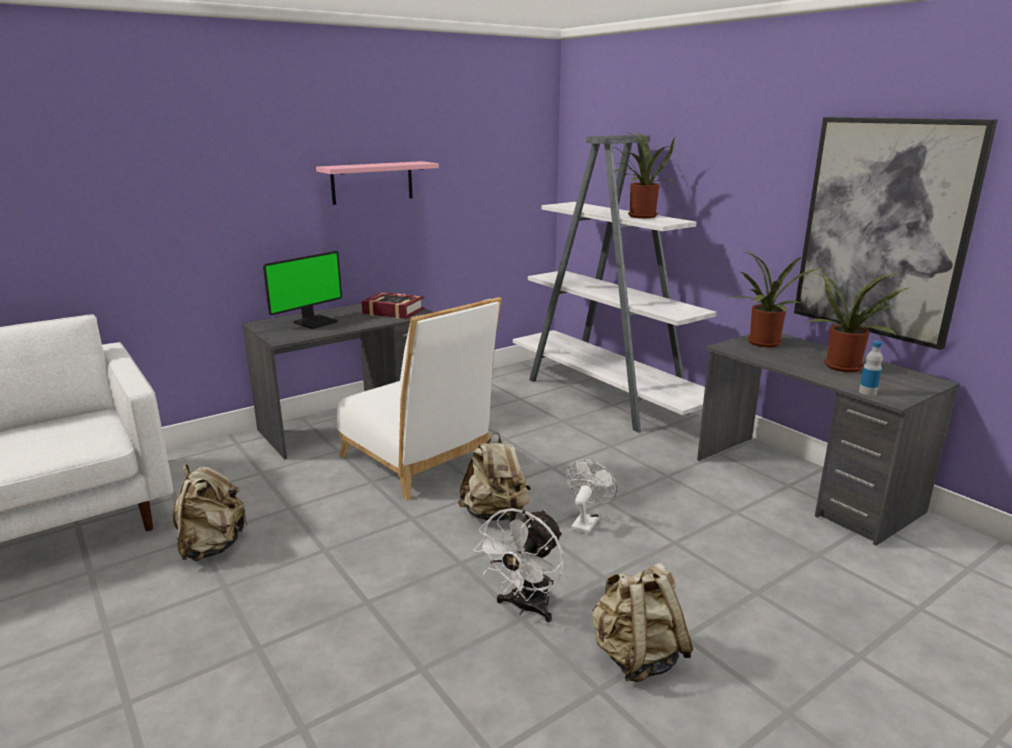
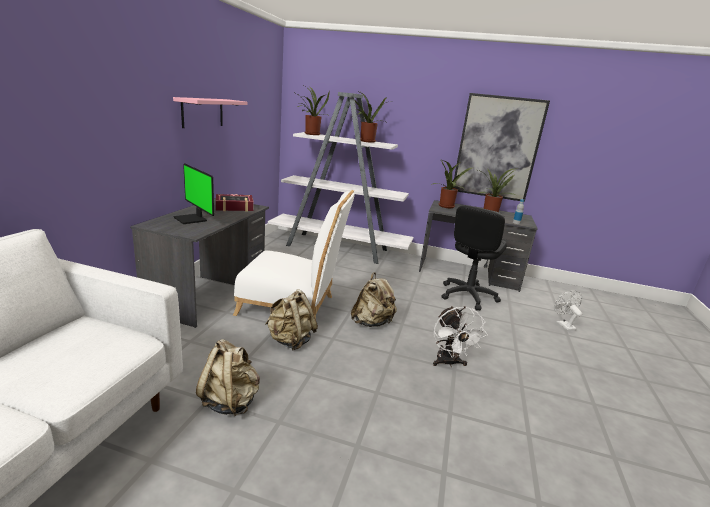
camera: 40 degrees left, 0 degrees up
monitor [263,251,342,329] -> monitor turned 135 degrees clockwise [173,163,214,224]
white fan [566,460,617,534] -> white fan moved to [554,291,582,331]
beige backpack [592,563,693,682] -> beige backpack moved to [265,289,318,351]
none -> potted plant [296,86,330,135]
none -> black office chair [442,205,507,310]

